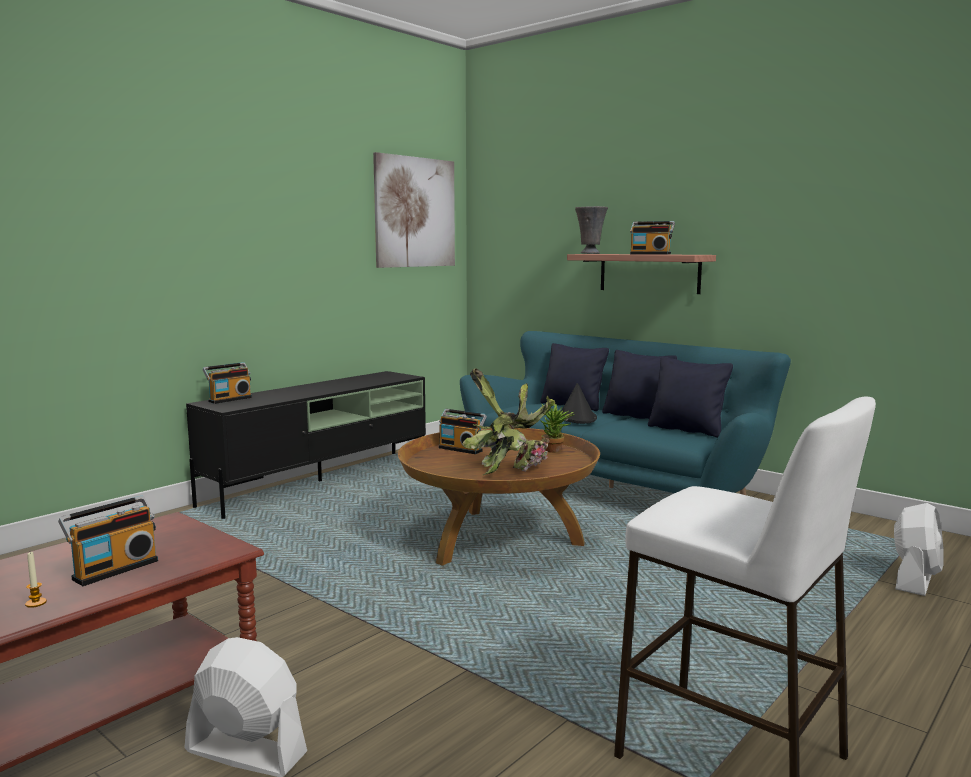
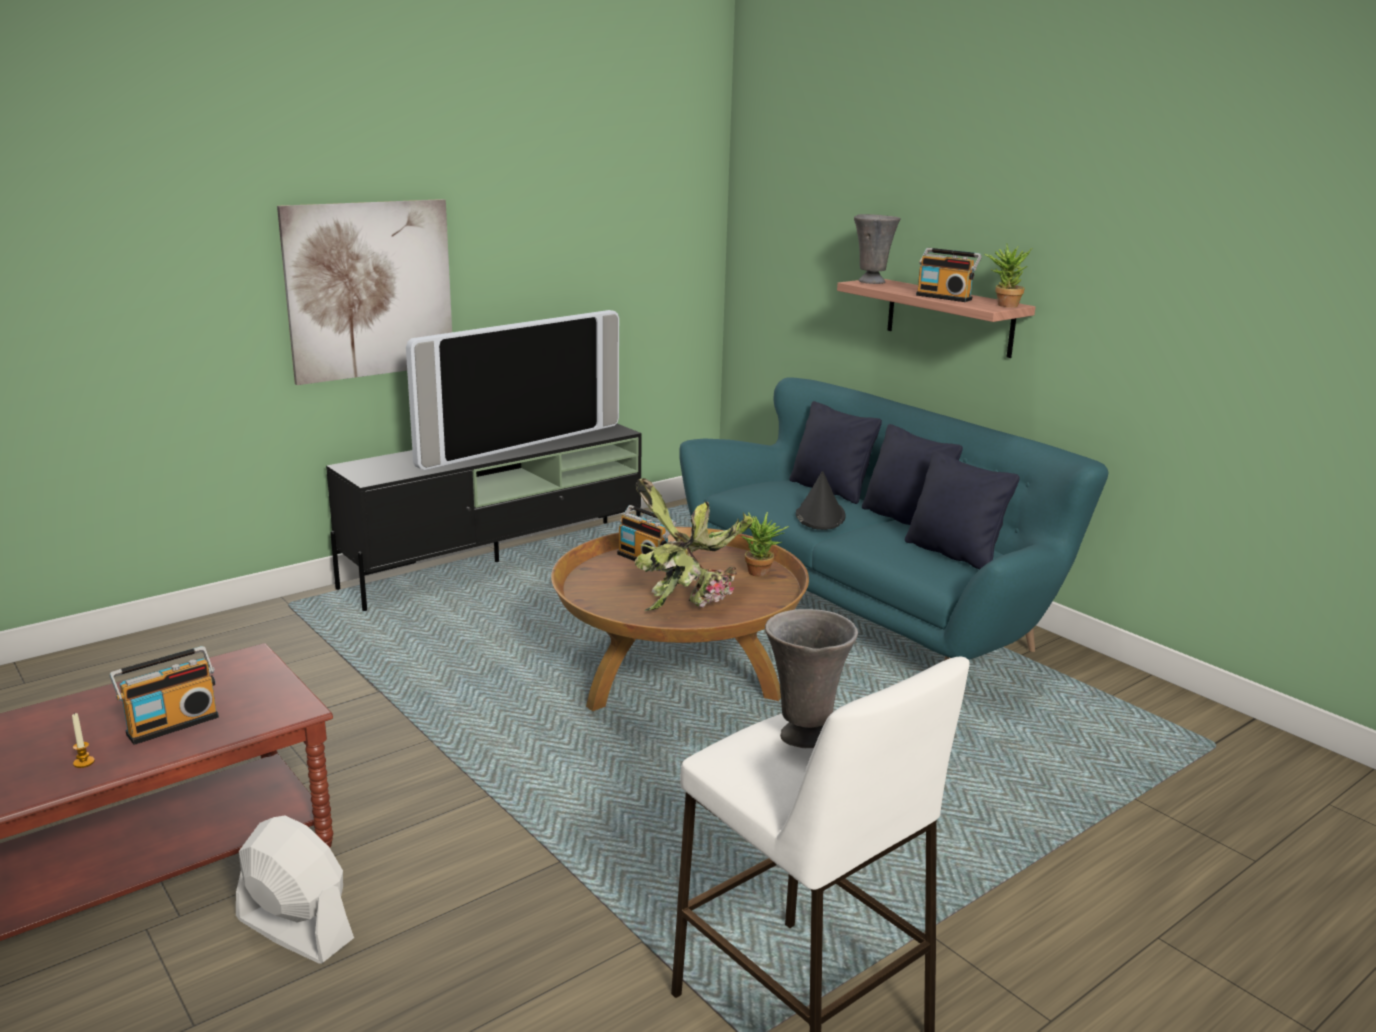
camera: 10 degrees right, 10 degrees up
radio [203,362,252,404] -> none
picture [373,152,455,268] -> picture moved to [277,199,452,385]
white fan [894,503,944,596] -> none
none -> television [406,310,619,470]
none -> grey vase [765,609,858,748]
none -> potted plant [985,243,1032,307]

